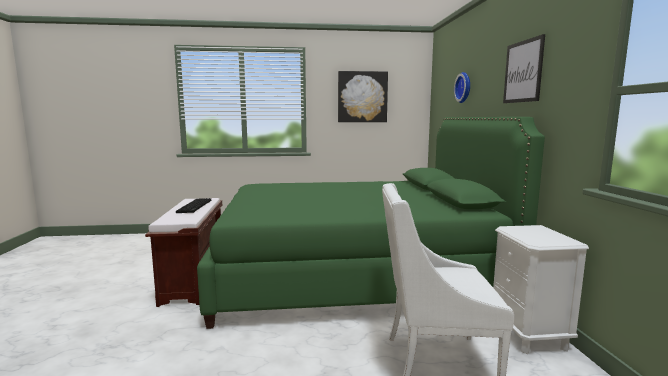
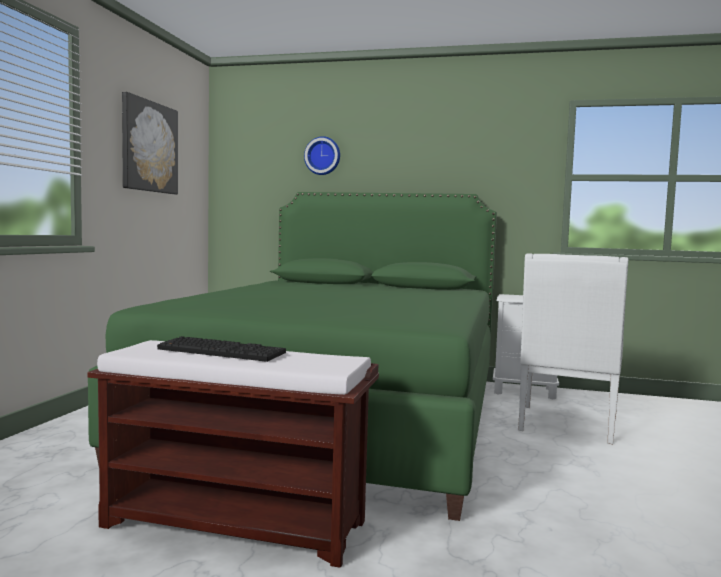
camera: 70 degrees left, 5 degrees down
picture [503,34,545,103] -> none

